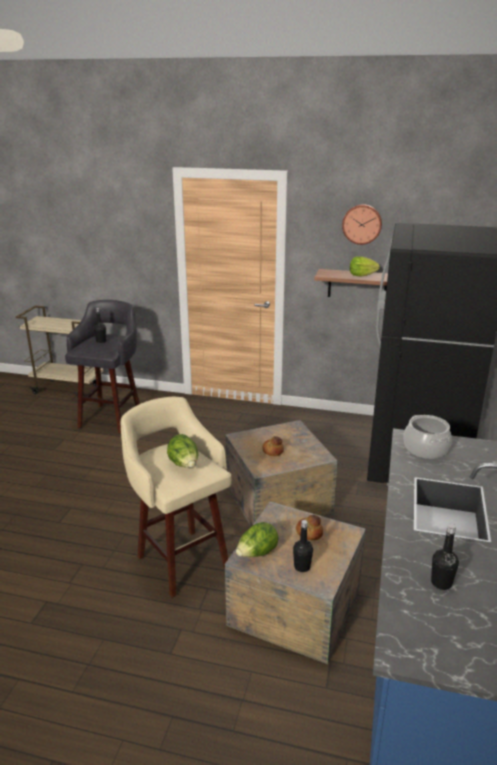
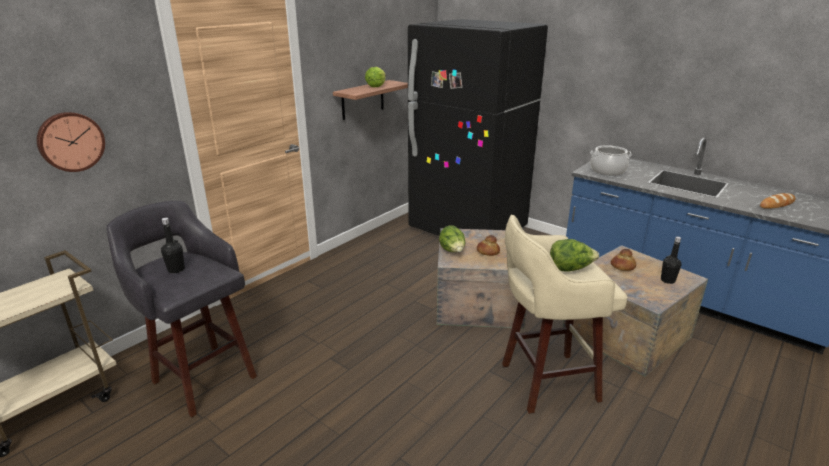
camera: 65 degrees left, 0 degrees up
lettuce [236,522,279,557] -> lettuce moved to [439,225,465,252]
wall clock [342,204,382,245] -> wall clock moved to [37,112,105,172]
black bottle [431,524,459,590] -> bread [760,193,796,209]

